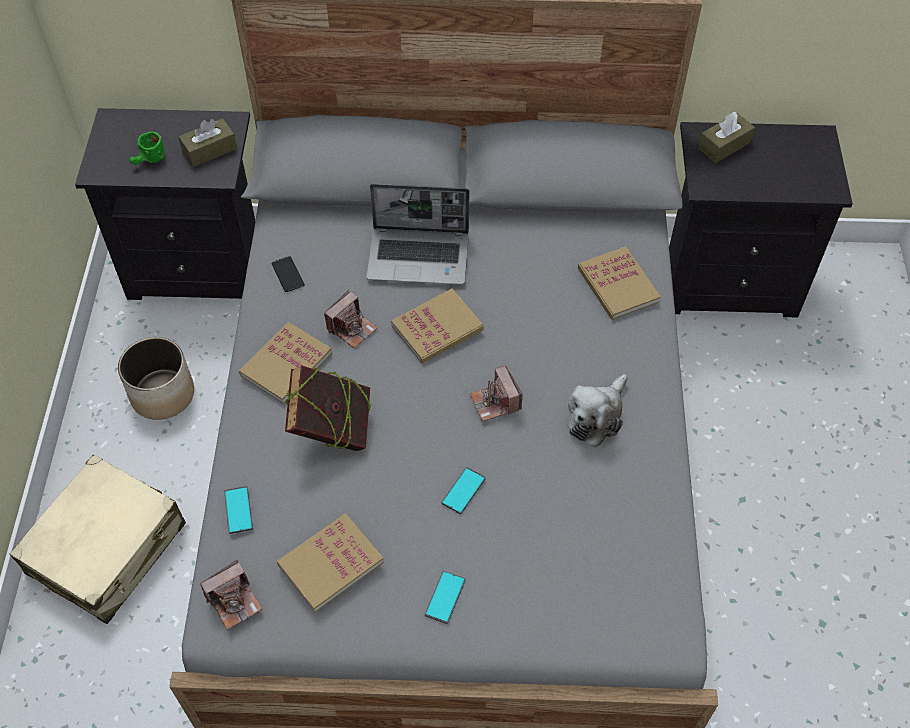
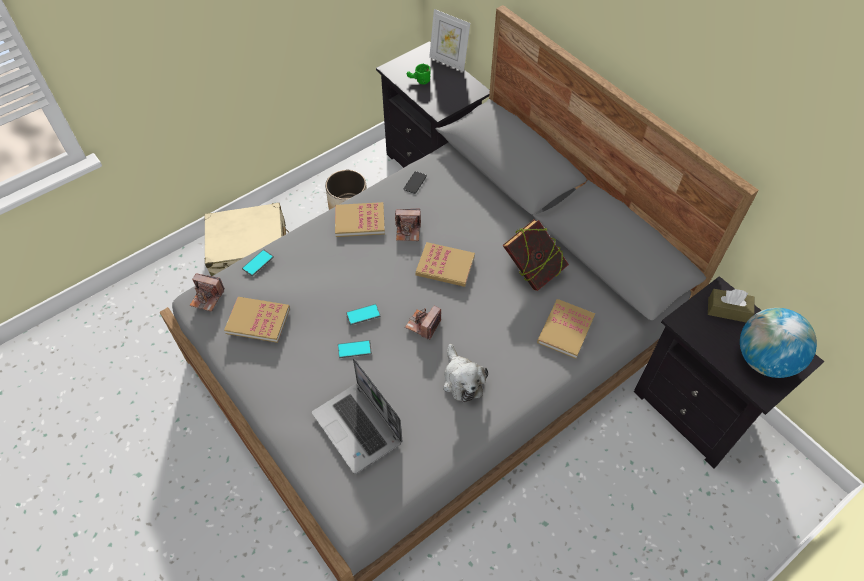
camera: 50 degrees right, 0 degrees up
brown tissue box [178,118,237,167] -> none
book [285,365,371,451] -> book moved to [502,219,569,291]
laptop [366,184,470,285] -> laptop moved to [312,358,403,474]
phone [425,571,465,624] -> phone moved to [346,304,380,325]
plush toy [568,374,628,448] -> plush toy turned 105 degrees counterclockwise [443,344,488,403]
none -> picture frame [429,9,470,71]
none -> globe [740,308,817,378]

